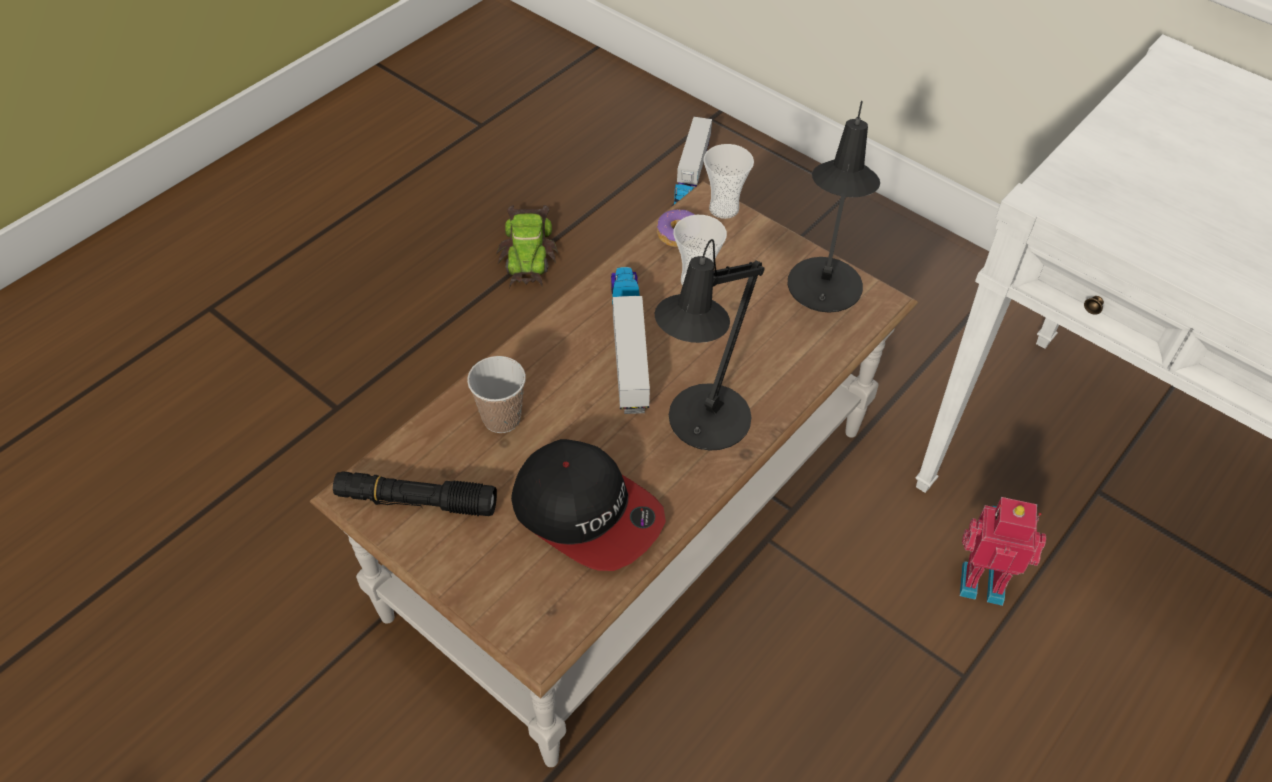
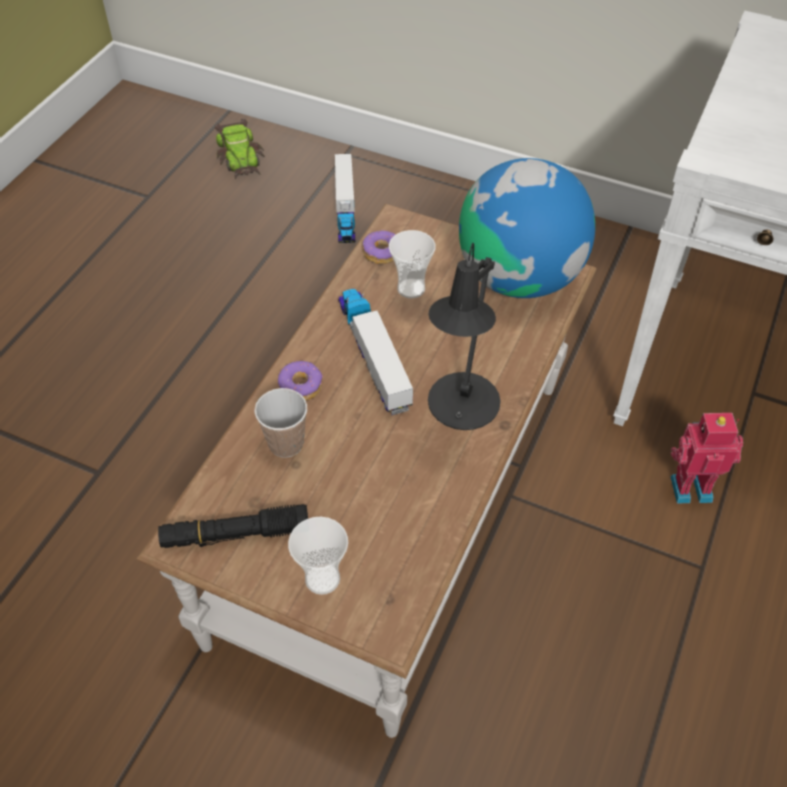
camera: 15 degrees left, 0 degrees up
toy car [496,205,558,288] -> toy car moved to [215,119,265,180]
cap [511,439,666,571] -> none
cup [703,144,754,219] -> cup moved to [288,517,348,595]
black table lamp [788,101,880,313] -> globe [459,158,595,298]
none -> donut [278,361,323,400]

